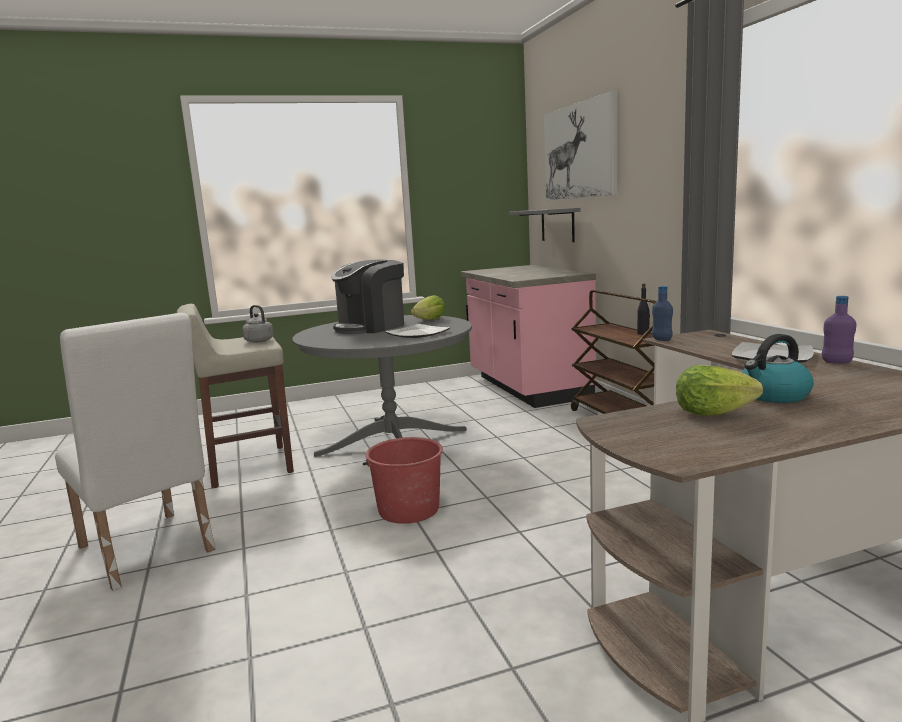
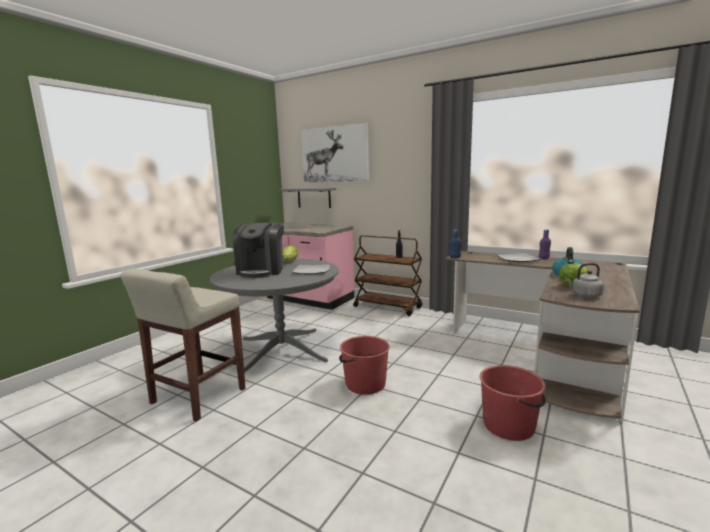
camera: 40 degrees left, 0 degrees up
white chair [55,313,216,591] -> none
grey kettle [242,305,274,343] -> grey kettle moved to [565,263,604,298]
none -> red bucket [480,365,546,441]

